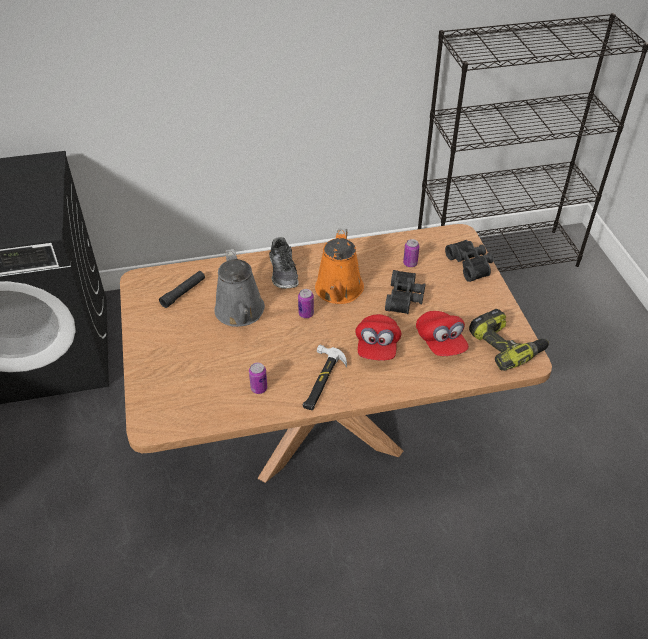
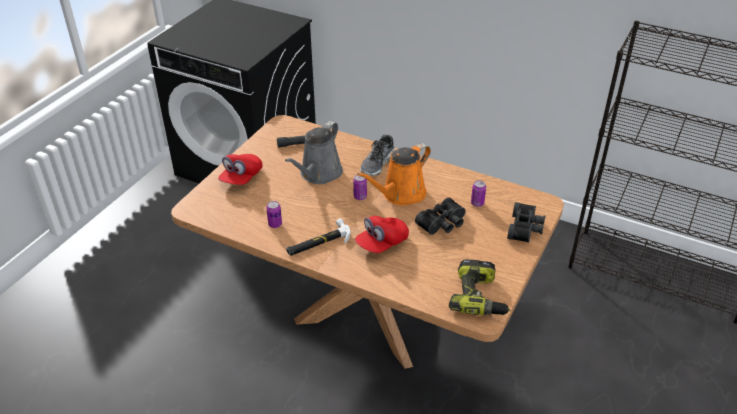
camera: 40 degrees right, 5 degrees down
red cap [416,311,469,356] -> red cap moved to [218,154,263,185]

